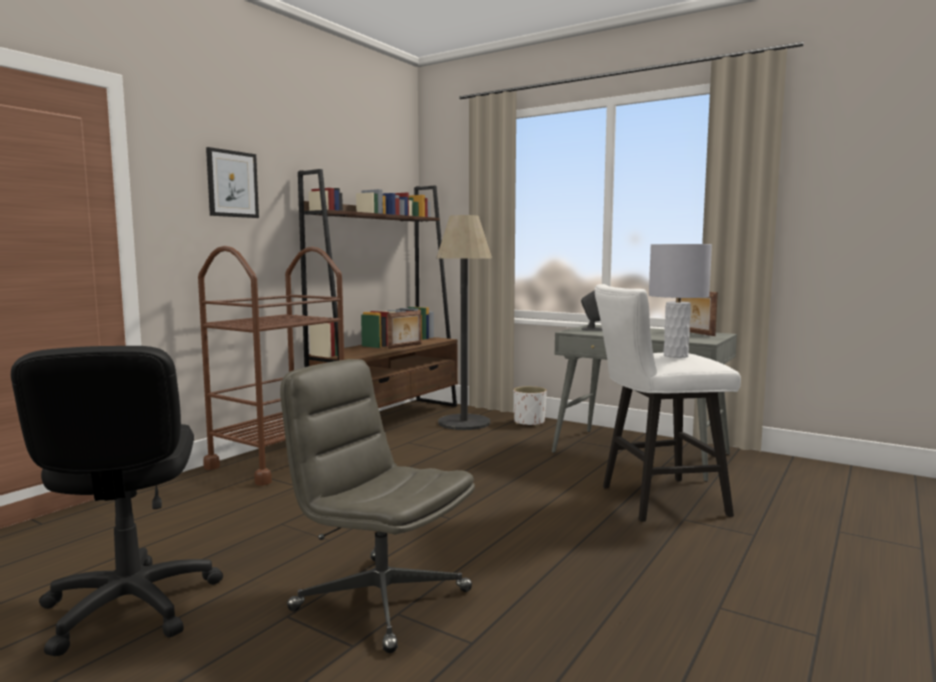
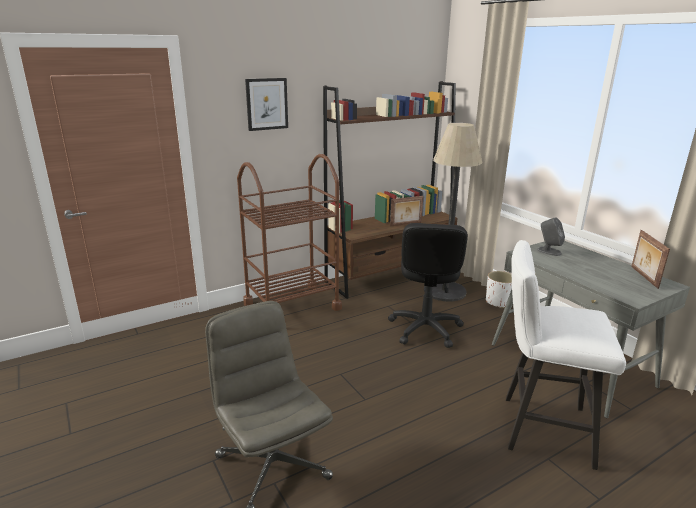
camera: 25 degrees right, 15 degrees up
black office chair [11,346,223,656] -> black office chair moved to [388,223,468,348]
grey table lamp [649,244,712,358] -> none

